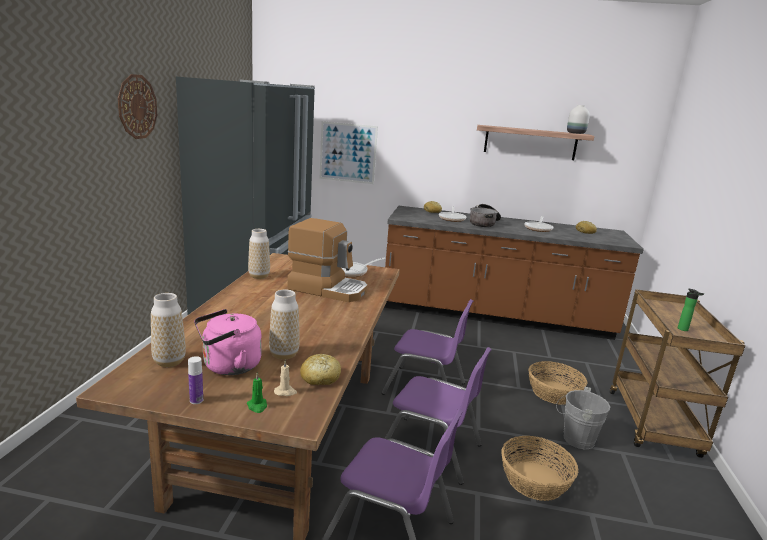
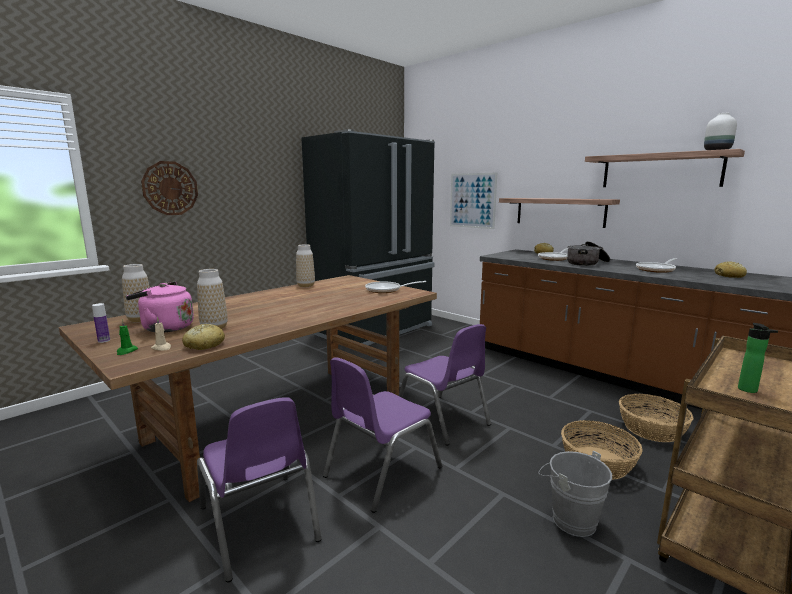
camera: 35 degrees right, 5 degrees down
wall clock [118,74,157,139] -> wall clock moved to [141,161,198,215]
coffee machine [287,218,368,302] -> none
purple chair [385,347,492,485] -> purple chair turned 75 degrees clockwise [323,357,442,513]
basket [501,436,578,501] -> basket moved to [619,394,694,442]
none -> shelf [499,198,620,228]

